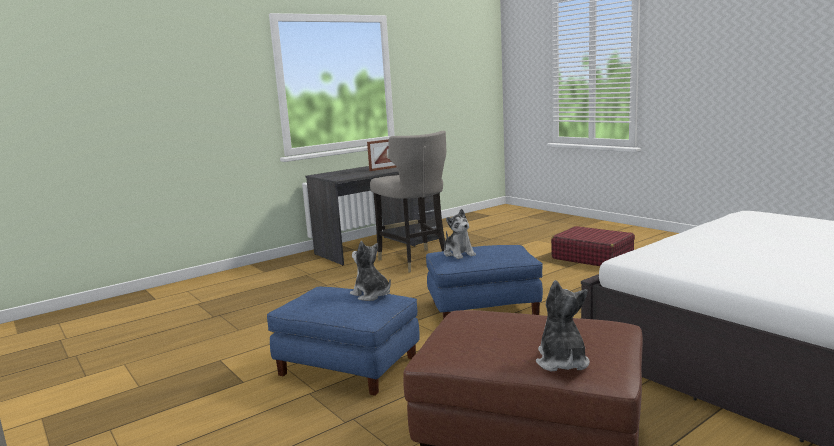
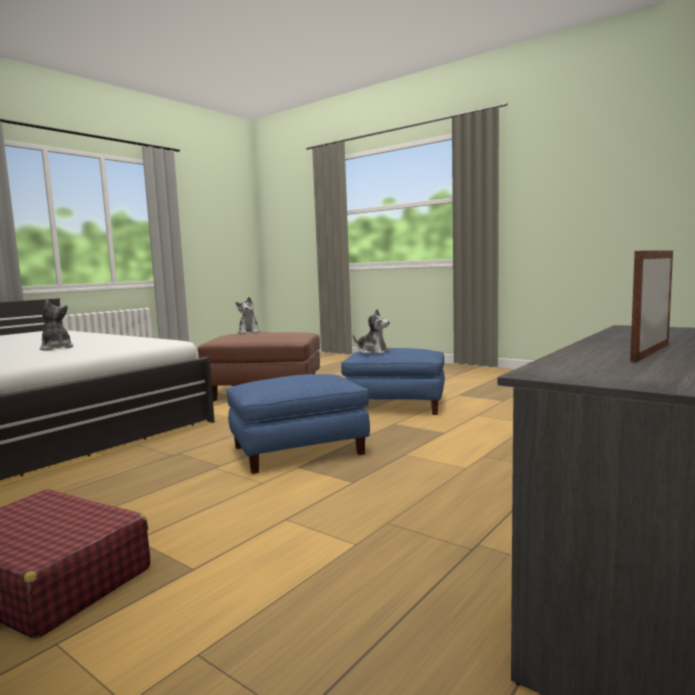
camera: 165 degrees right, 5 degrees down
grey stool [370,131,446,272] -> none
plush toy [444,209,476,259] -> plush toy moved to [40,300,74,350]

